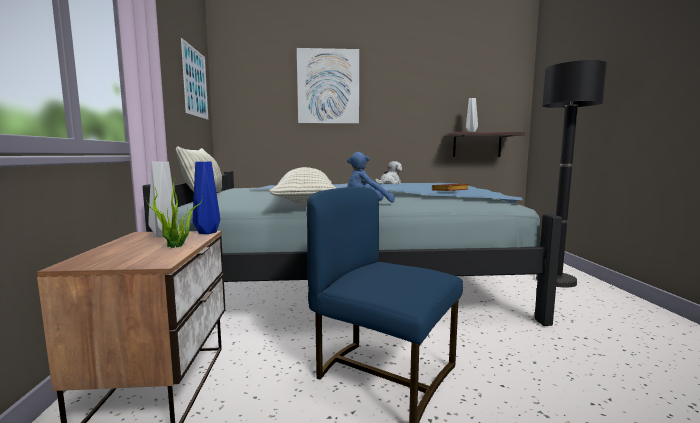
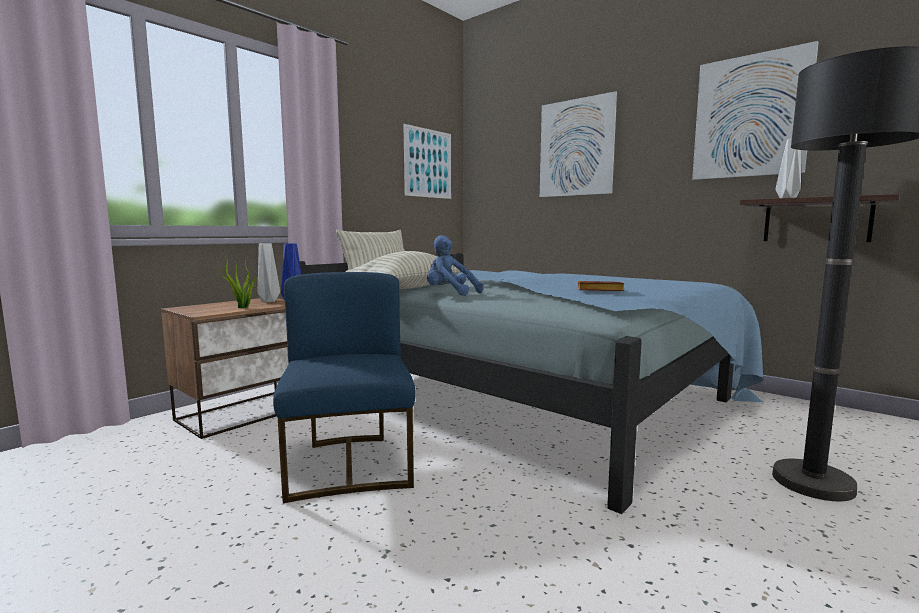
camera: 45 degrees right, 0 degrees up
plush toy [375,161,402,184] -> none
none -> picture [692,41,819,180]

